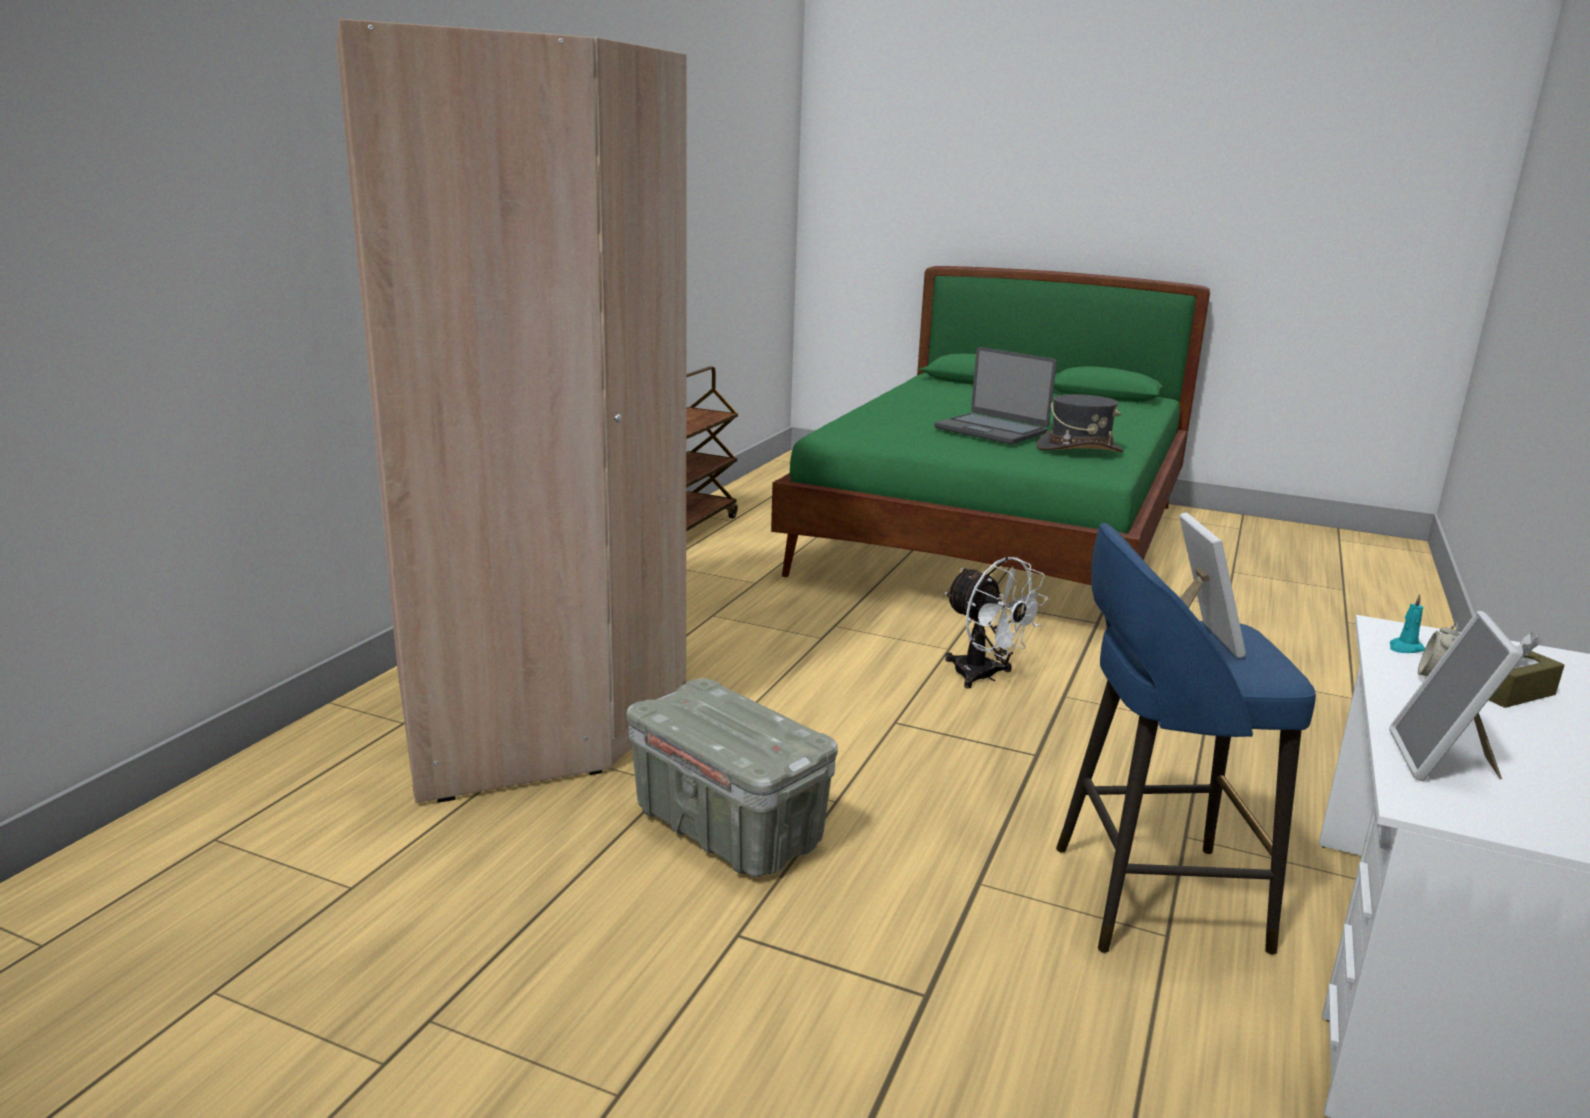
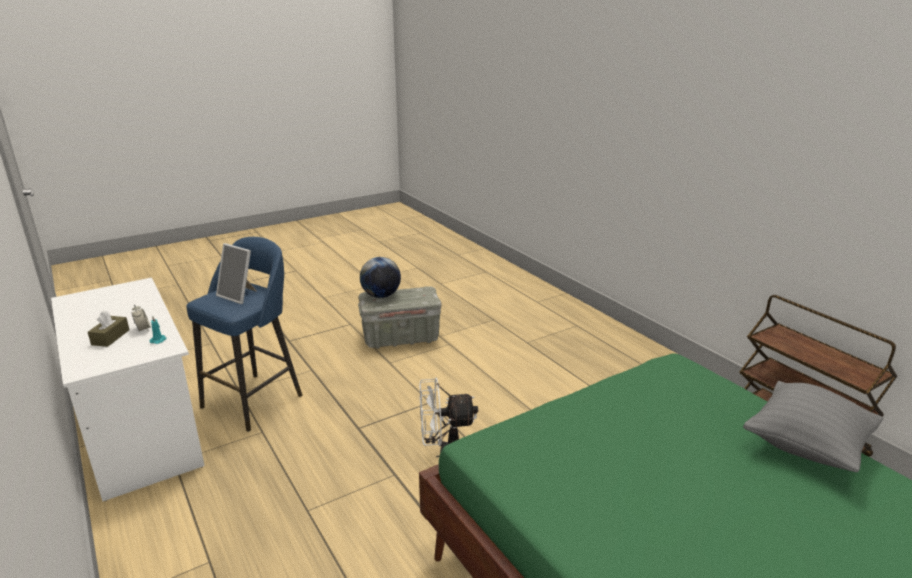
camera: 125 degrees right, 5 degrees up
beige wardrobe [336,19,687,803] -> none
laptop [934,347,1057,444] -> none
grey hat [1036,394,1124,453] -> none
picture frame [1389,611,1523,781] -> none
none -> globe [360,257,401,298]
none -> grey pillow [743,381,883,472]

